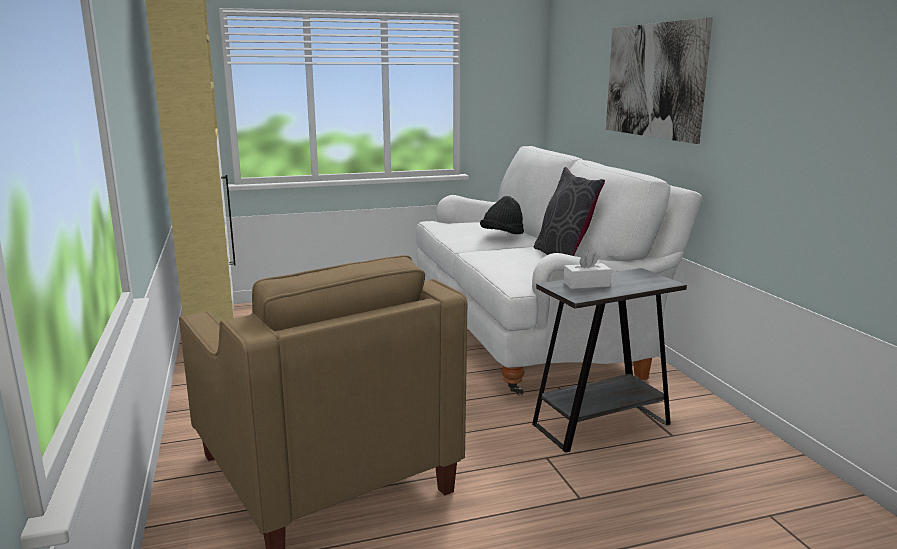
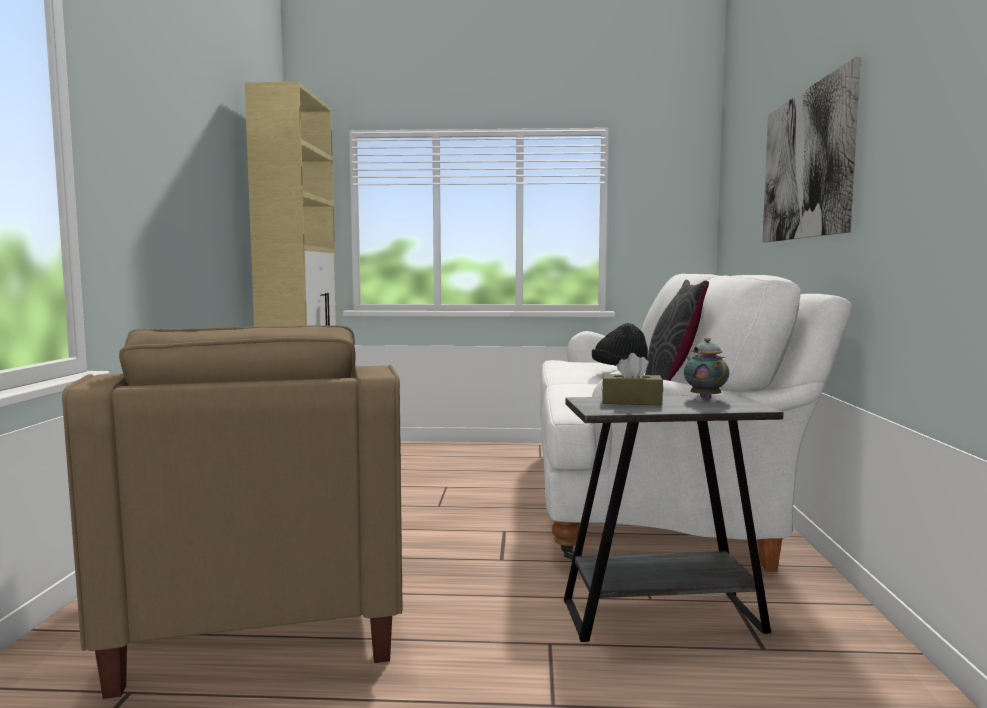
camera: 20 degrees right, 10 degrees down
white tissue box [563,251,611,289] -> brown tissue box [602,353,663,406]
none -> teapot [684,338,729,400]

